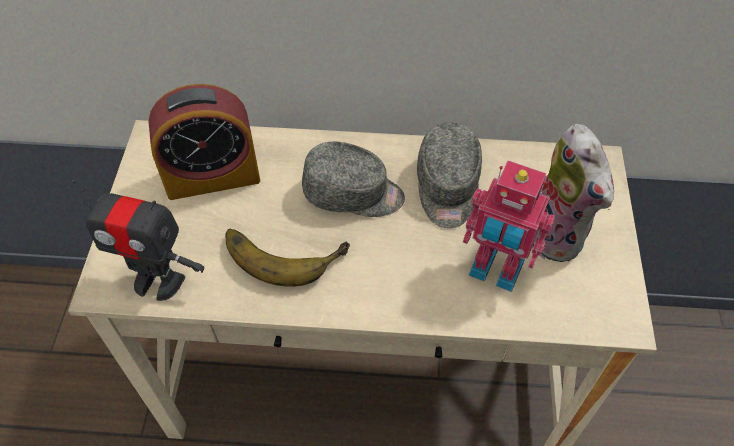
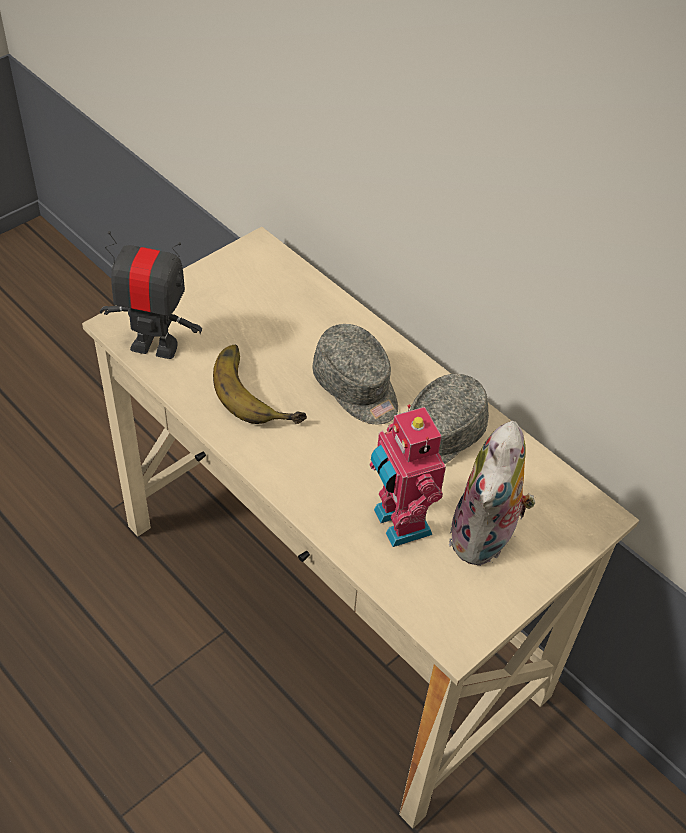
camera: 40 degrees right, 5 degrees down
toy robot [72,179,204,301] -> toy robot turned 135 degrees clockwise [100,231,202,359]
alarm clock [148,84,260,200] -> none

